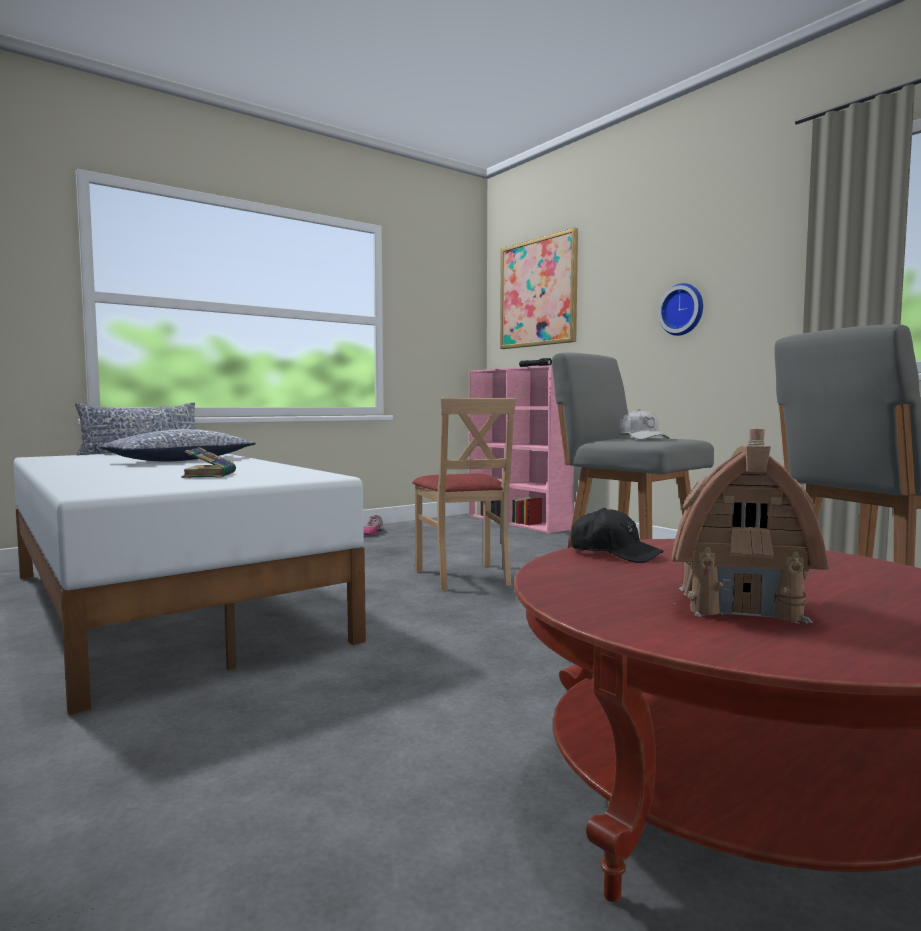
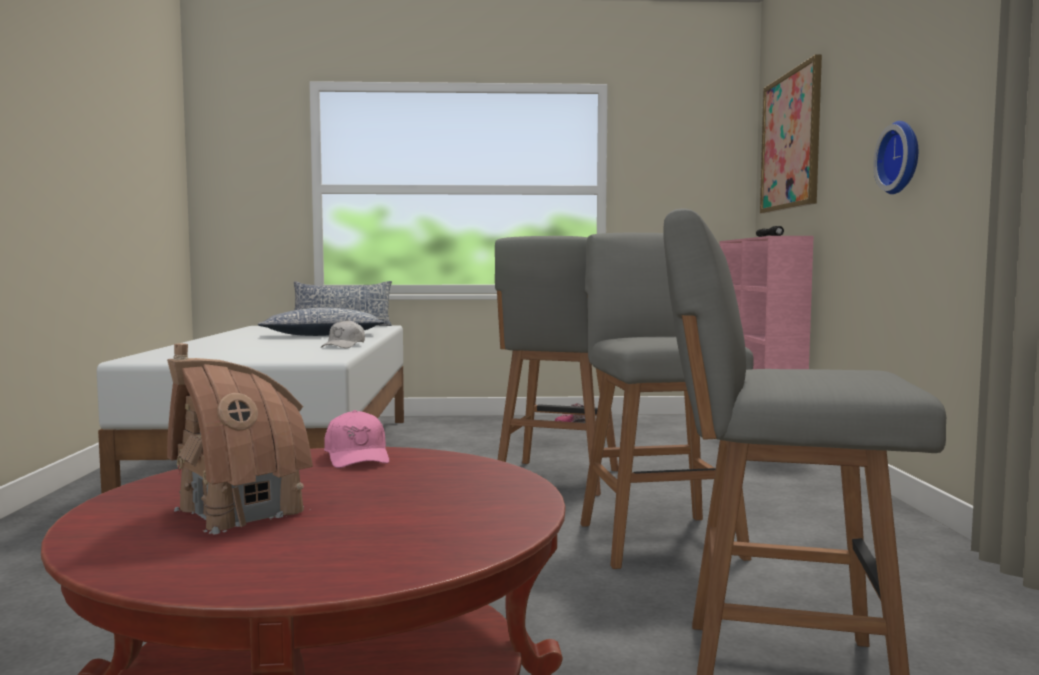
camera: 35 degrees right, 0 degrees up
book [182,447,236,478] -> none
beige chair [412,398,516,591] -> grey stool [495,236,618,496]
black cap [571,508,664,563] -> pink cap [324,410,389,468]
white cap [619,410,669,440] -> white cap moved to [321,320,365,348]

